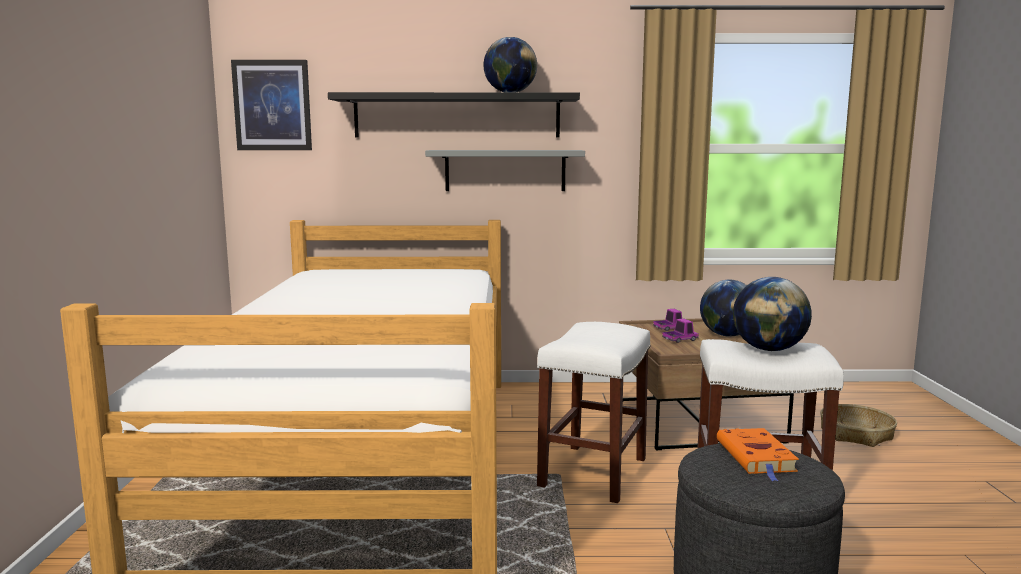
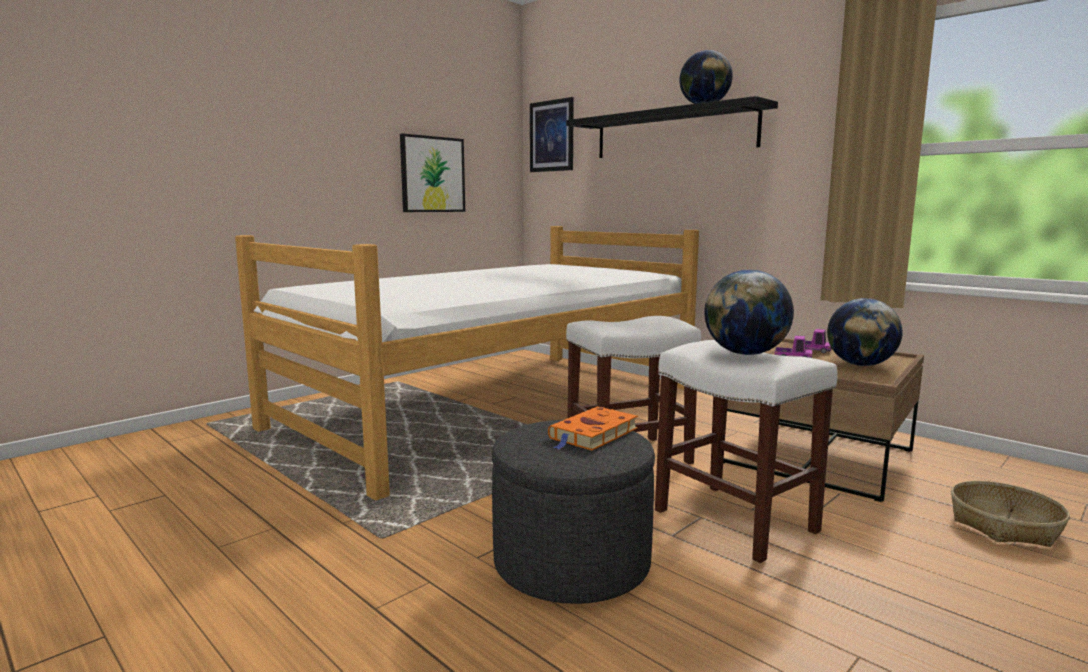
camera: 45 degrees right, 0 degrees up
grey shelf [425,150,585,191] -> none
none -> picture [400,133,465,212]

